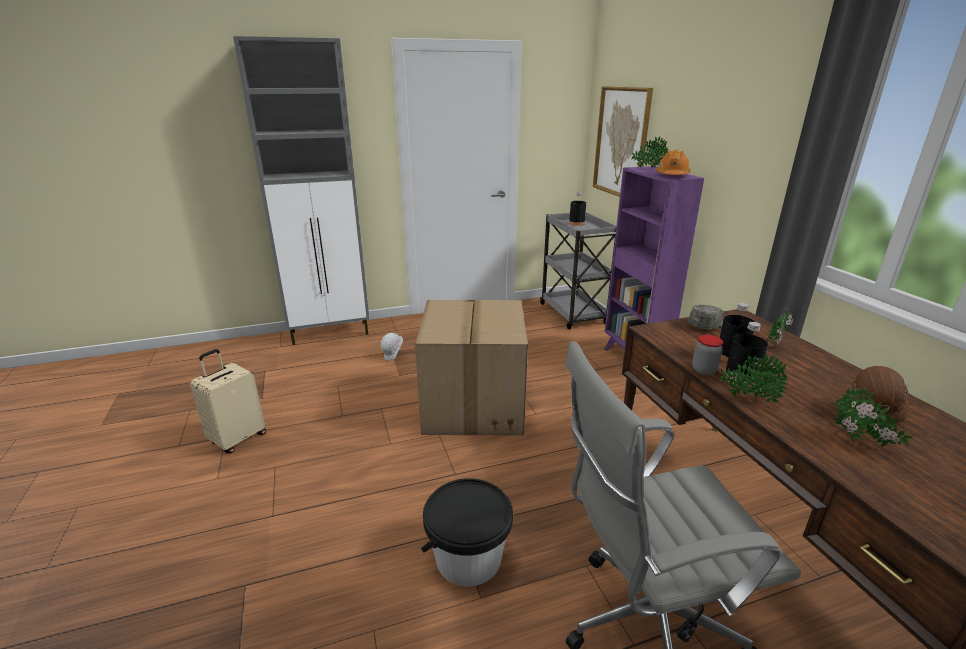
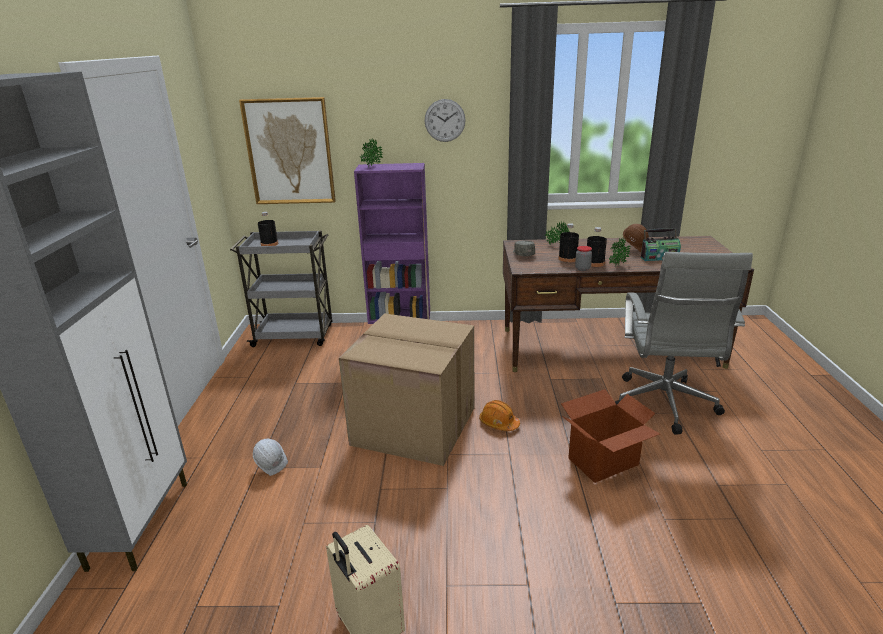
camera: 70 degrees left, 0 degrees up
black bucket [421,478,513,587] -> cardboard box [561,389,660,483]
orange hard hat [656,149,691,175] -> orange hard hat moved to [479,400,520,431]
potted plant [834,387,913,447] -> radio [641,228,681,261]
none -> wall clock [425,99,466,142]

